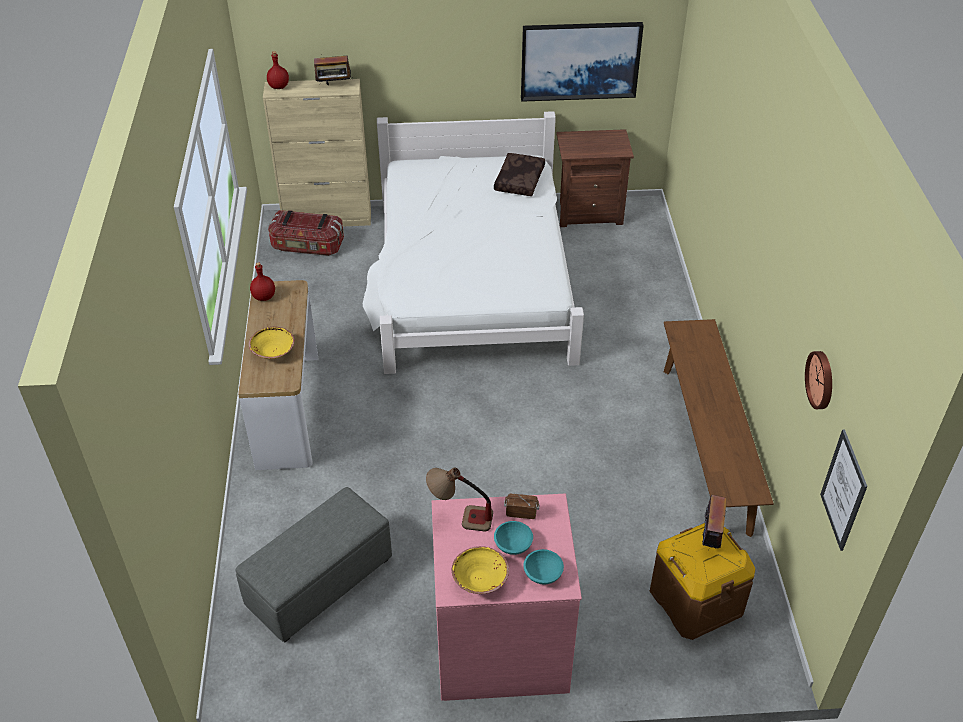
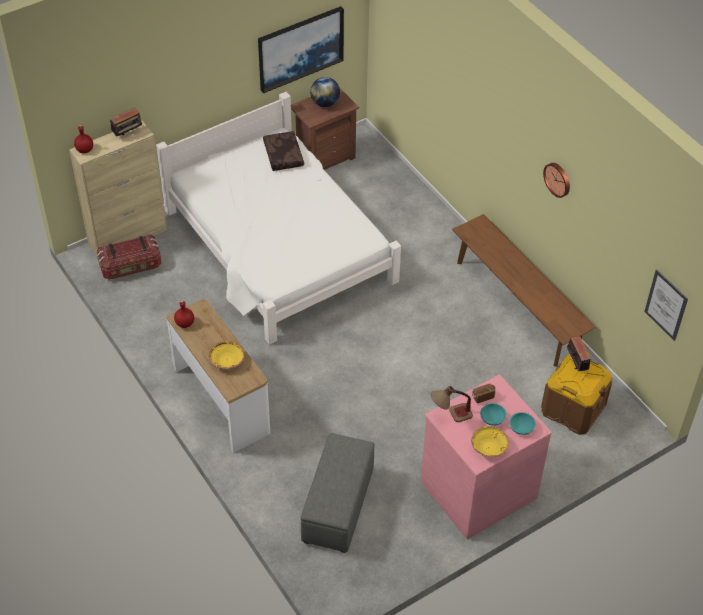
camera: 30 degrees left, 5 degrees up
wall clock [805,351,832,409] -> wall clock moved to [543,163,570,198]
none -> globe [310,77,340,107]

